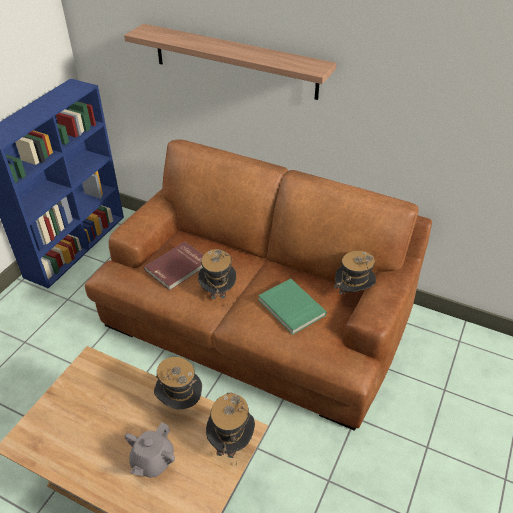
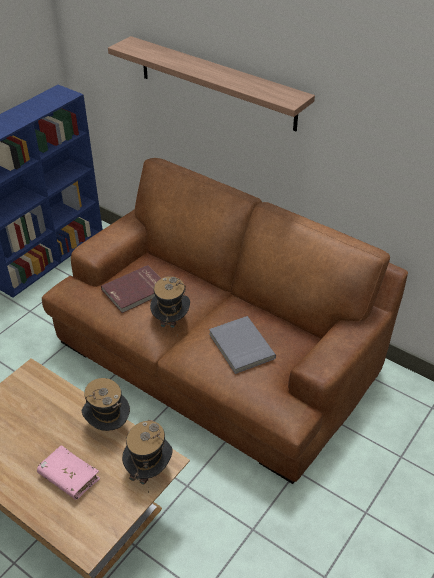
camera: 10 degrees right, 0 degrees up
grey teapot [125,422,175,477] -> pink book [37,445,100,500]
green book [258,279,327,335] -> grey book [209,316,276,374]
hat [334,251,376,301] -> none

